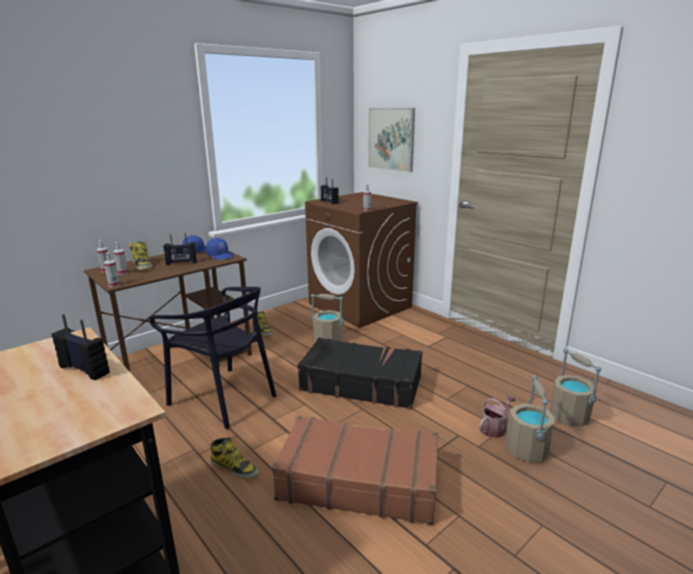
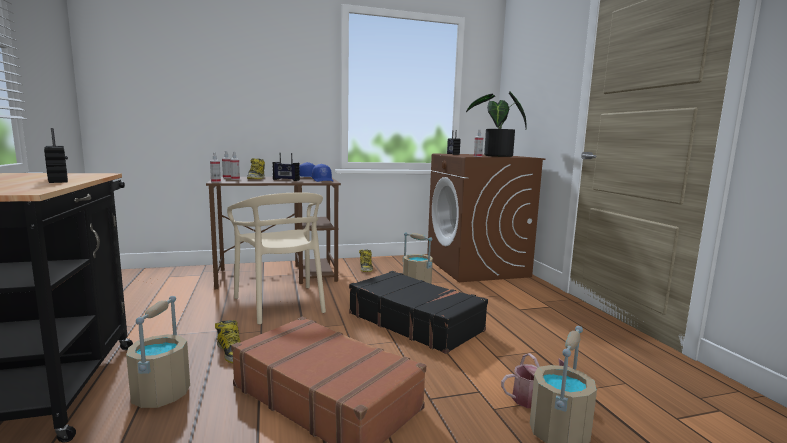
camera: 25 degrees right, 10 degrees down
black chair [149,287,277,429] -> beige chair [227,192,326,325]
picture [368,108,415,172] -> none
beige bucket [550,349,601,426] -> beige bucket moved to [126,296,190,408]
none -> potted plant [466,92,527,157]

